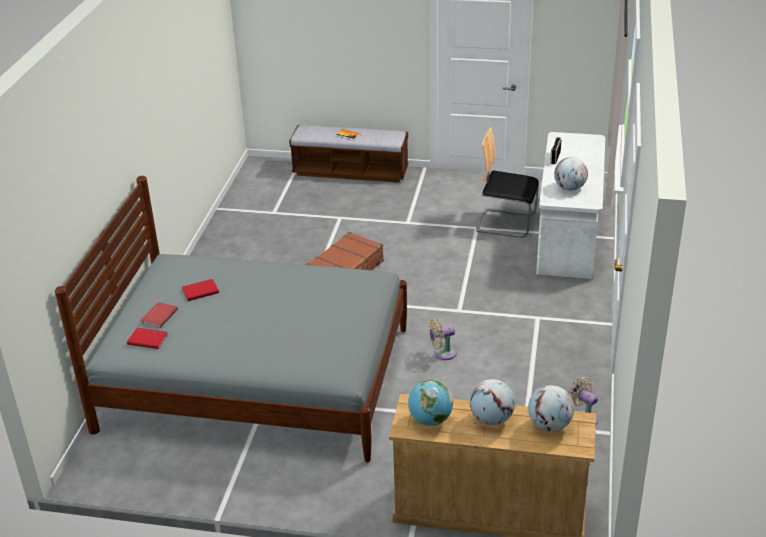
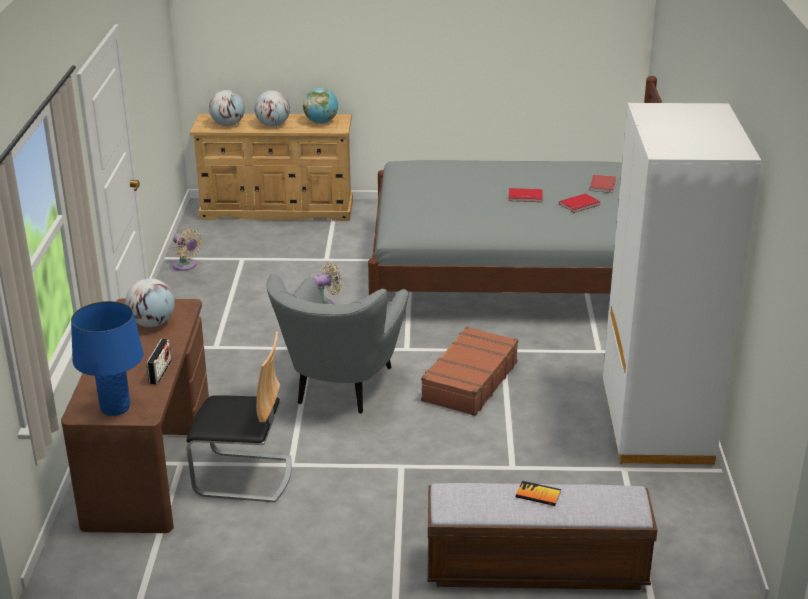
camera: 170 degrees right, 5 degrees down
red book [127,328,168,349] -> red book moved to [508,188,543,202]
white desk [536,132,605,279] -> brown desk [61,298,209,533]
none -> blue table lamp [71,301,143,416]
none -> grey armchair [267,274,409,414]
none -> white wardrobe [603,103,761,465]

